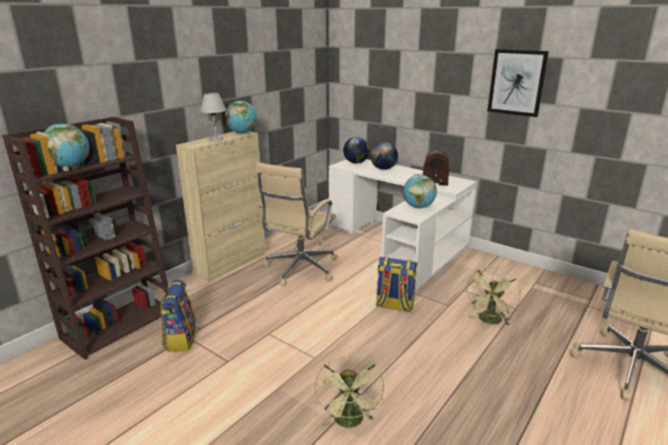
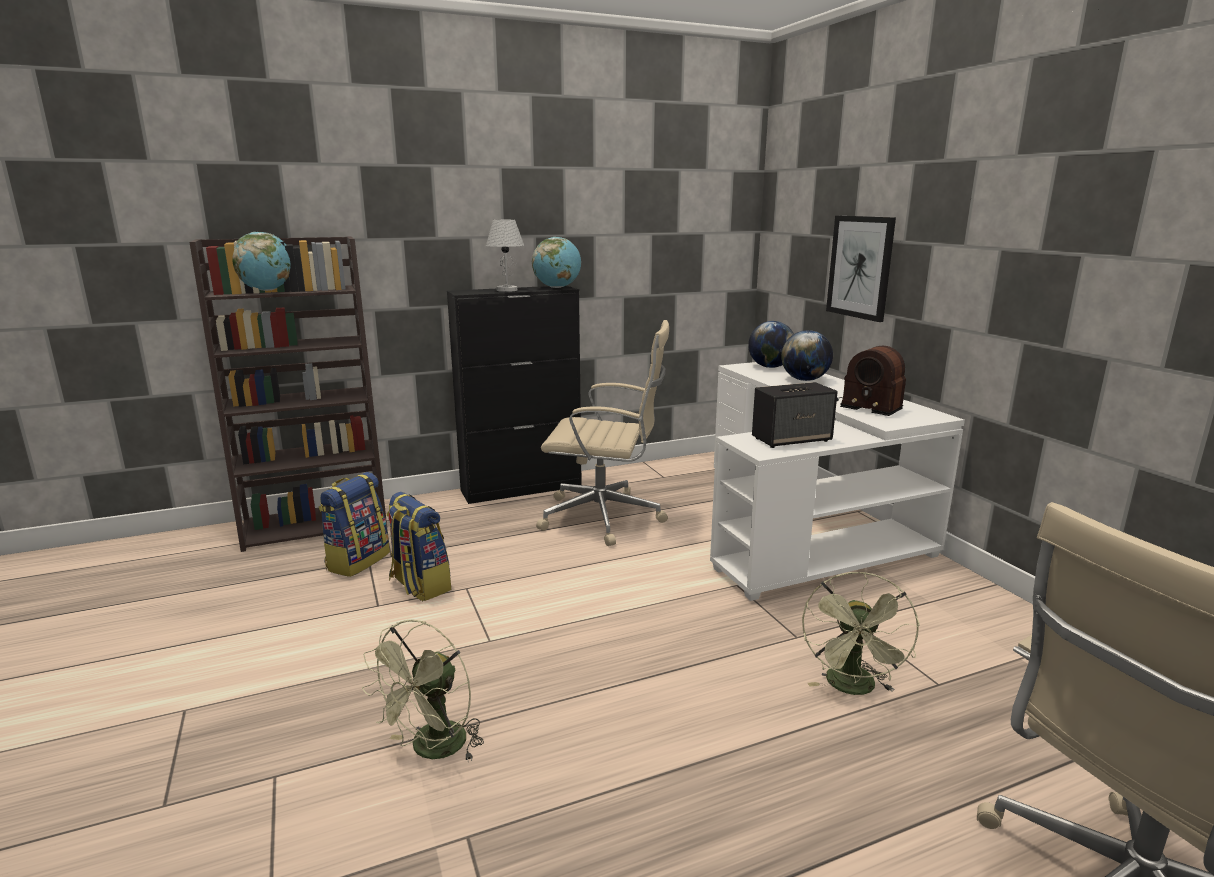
camera: 30 degrees right, 5 degrees down
beige cabinet [176,131,266,282] -> black cabinet [447,286,582,504]
beige office chair [256,162,337,286] -> beige office chair turned 135 degrees counterclockwise [536,320,669,546]
backpack [376,257,417,312] -> backpack moved to [386,492,451,601]
globe [403,175,437,208] -> speaker [752,382,838,448]
green fan [466,267,521,326] -> green fan turned 45 degrees counterclockwise [802,572,920,695]
picture [487,49,549,117] -> picture moved to [826,216,896,322]

